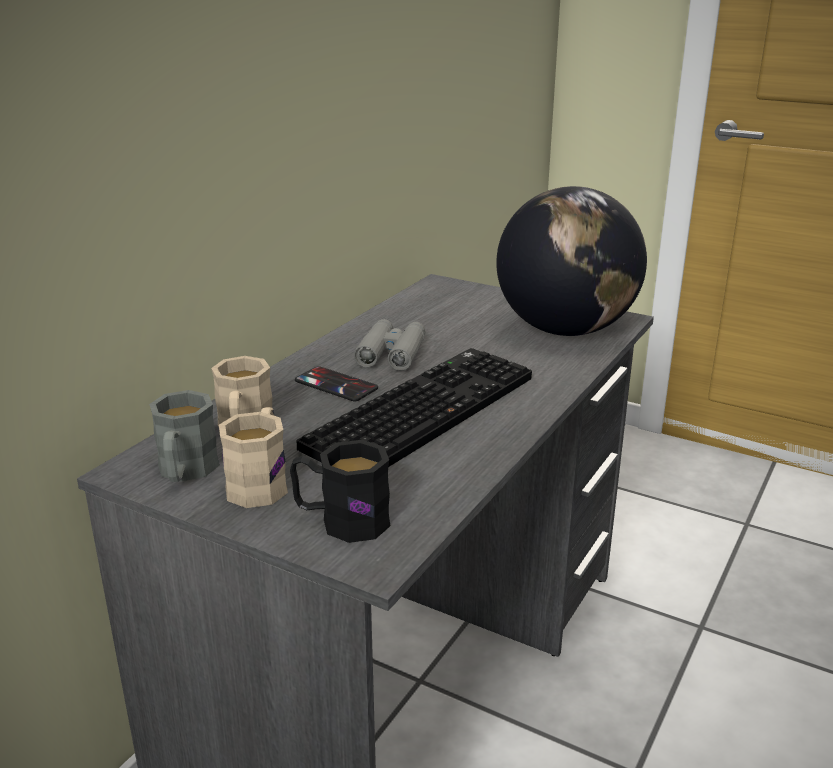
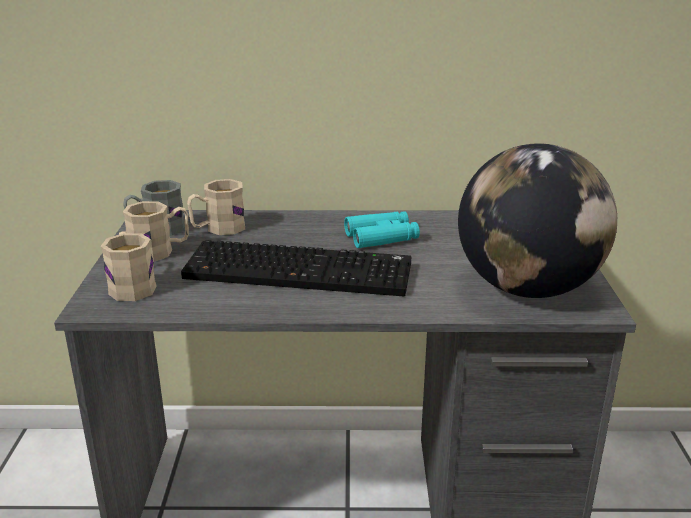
camera: 60 degrees right, 0 degrees up
black mug [290,440,390,543] -> beige mug [101,232,157,301]
phone [295,366,378,401] -> none
grey binoculars [354,319,426,371] -> turquoise binoculars [344,211,420,248]

